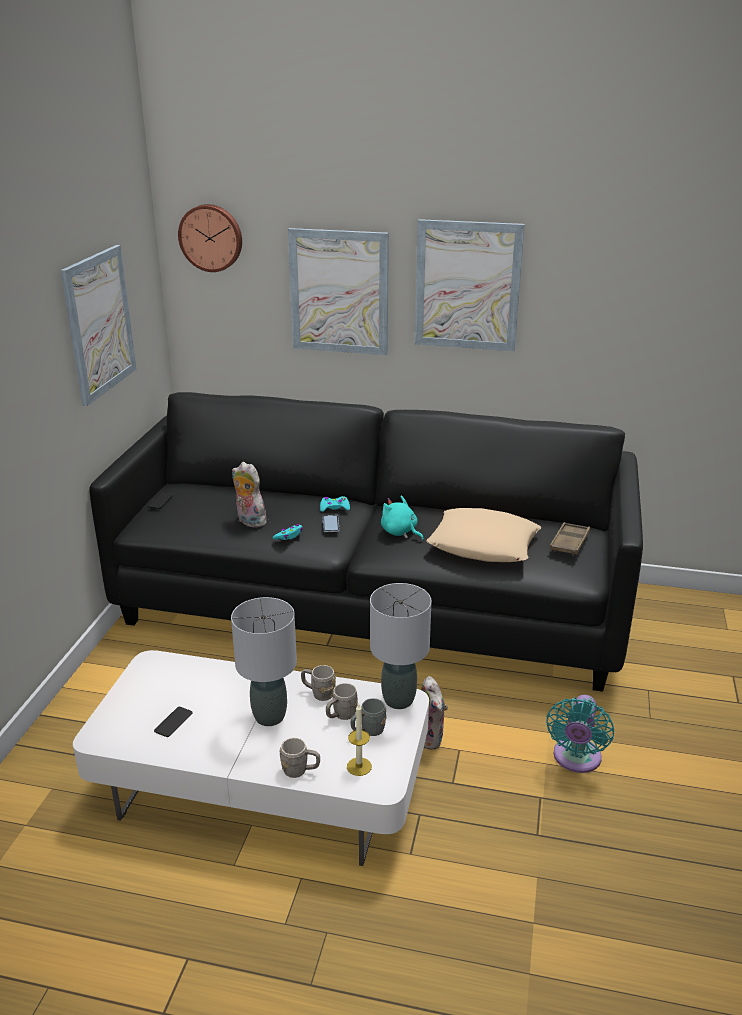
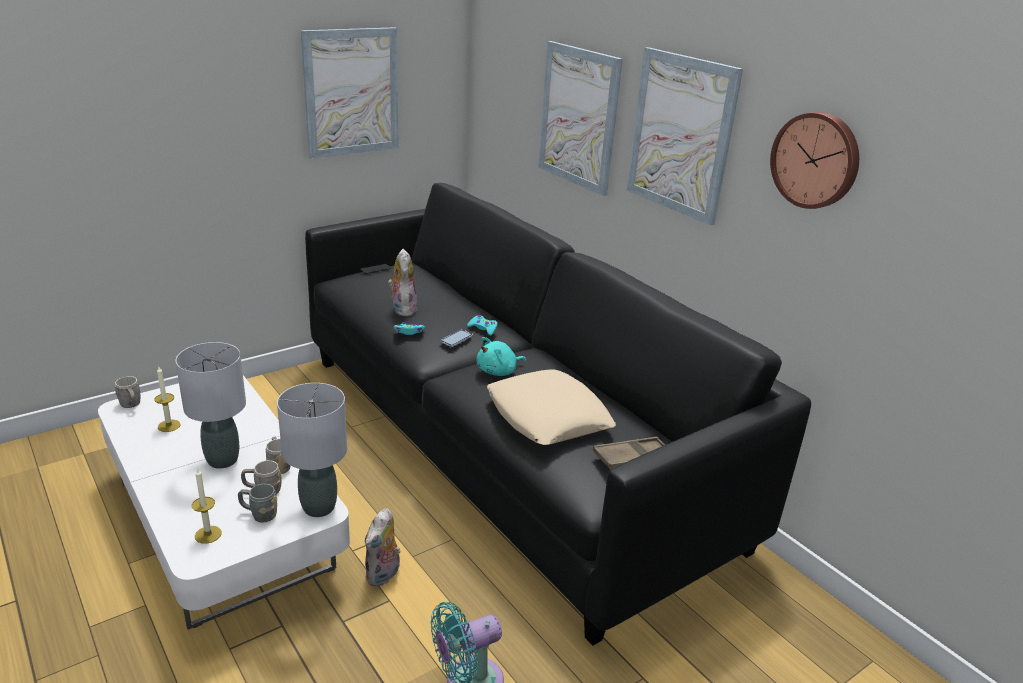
camera: 40 degrees right, 0 degrees up
phone [154,706,193,737] -> candle [154,367,181,432]
wall clock [178,204,242,272] -> wall clock moved to [770,112,859,209]
grey mug [280,738,320,778] -> grey mug moved to [115,376,140,408]
turquoise plush toy [381,495,424,540] -> turquoise plush toy turned 120 degrees counterclockwise [476,337,526,376]

